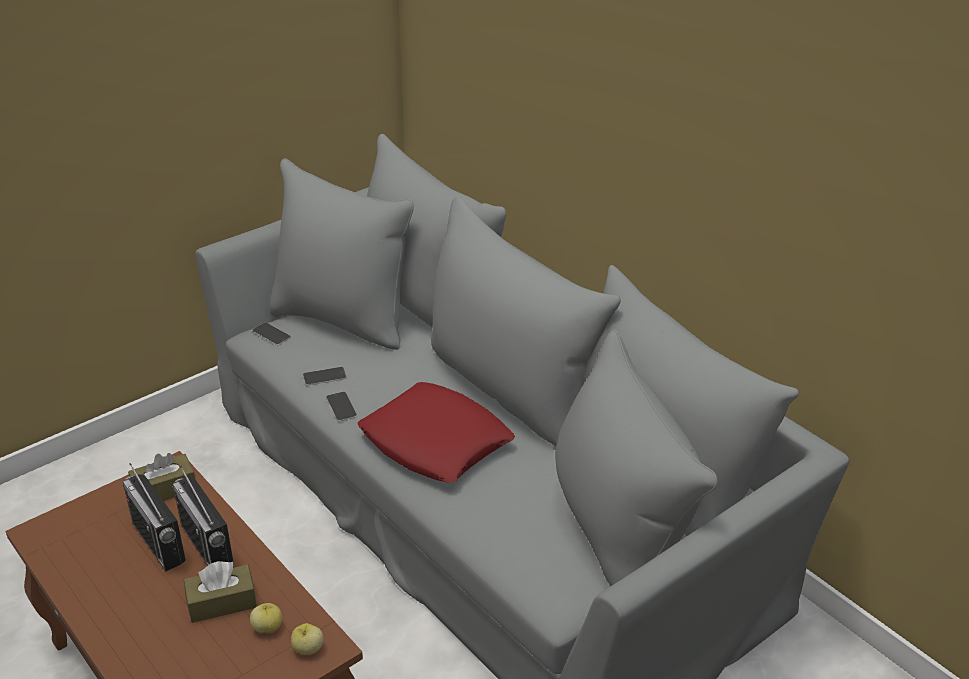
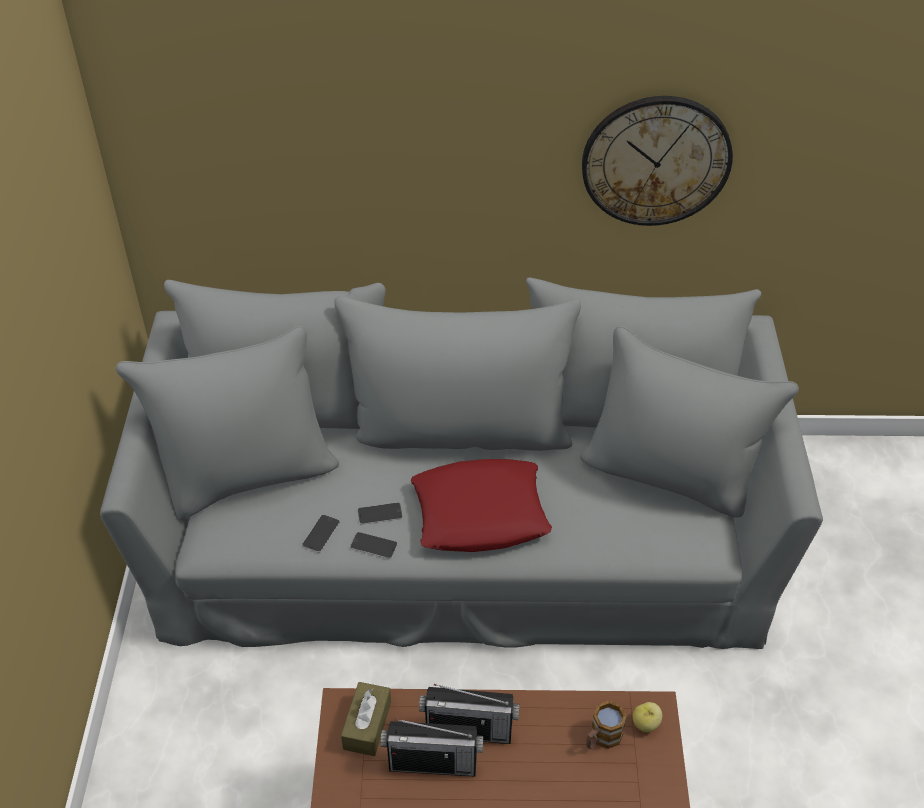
camera: 50 degrees left, 10 degrees up
brown tissue box [184,561,257,623] -> none
apple [250,603,282,633] -> mug [586,700,627,749]
phone [252,322,291,345] -> phone moved to [357,502,403,525]
none -> wall clock [582,96,733,226]

